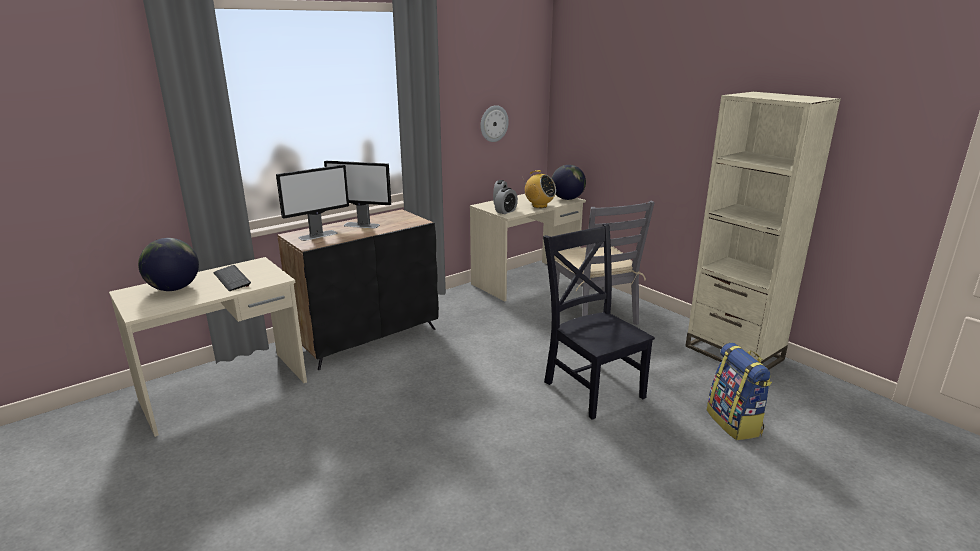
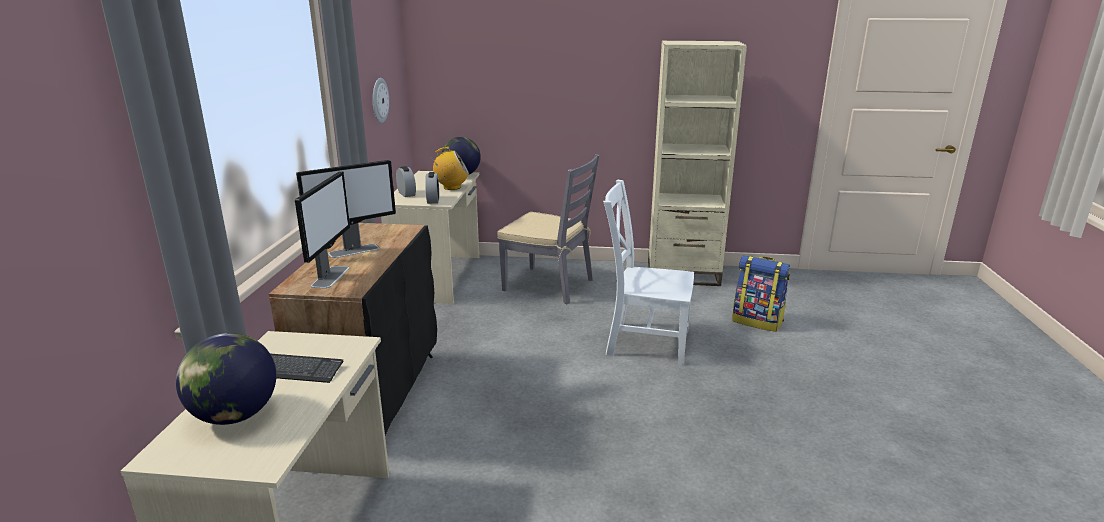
camera: 45 degrees left, 0 degrees up
black chair [543,224,655,419] -> white chair [603,180,694,365]

